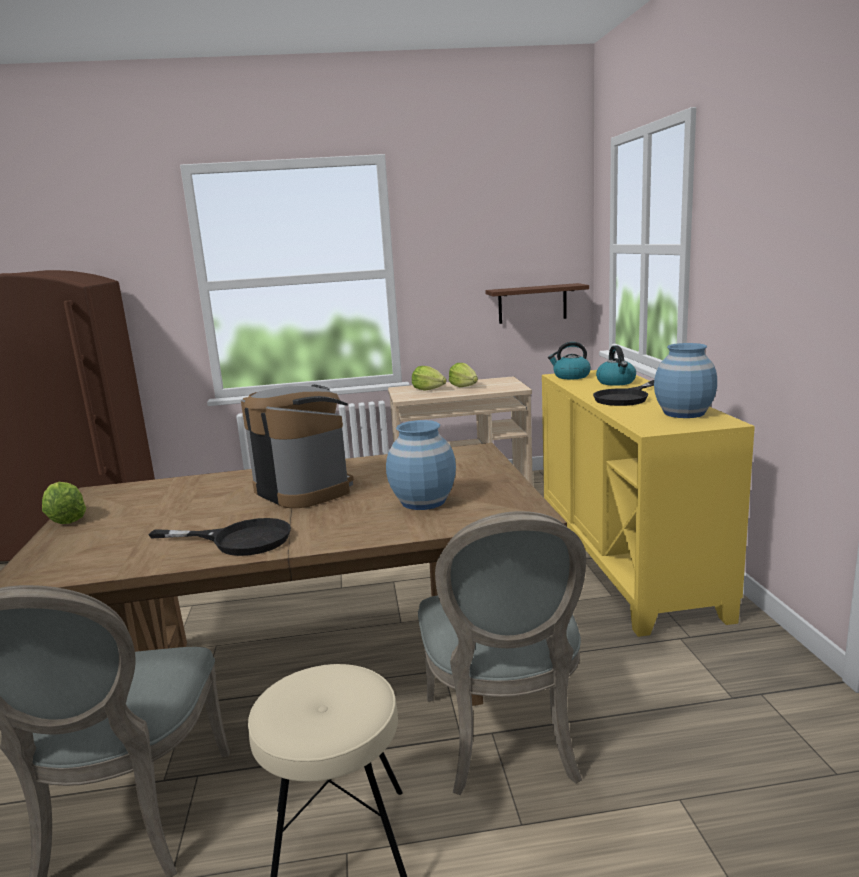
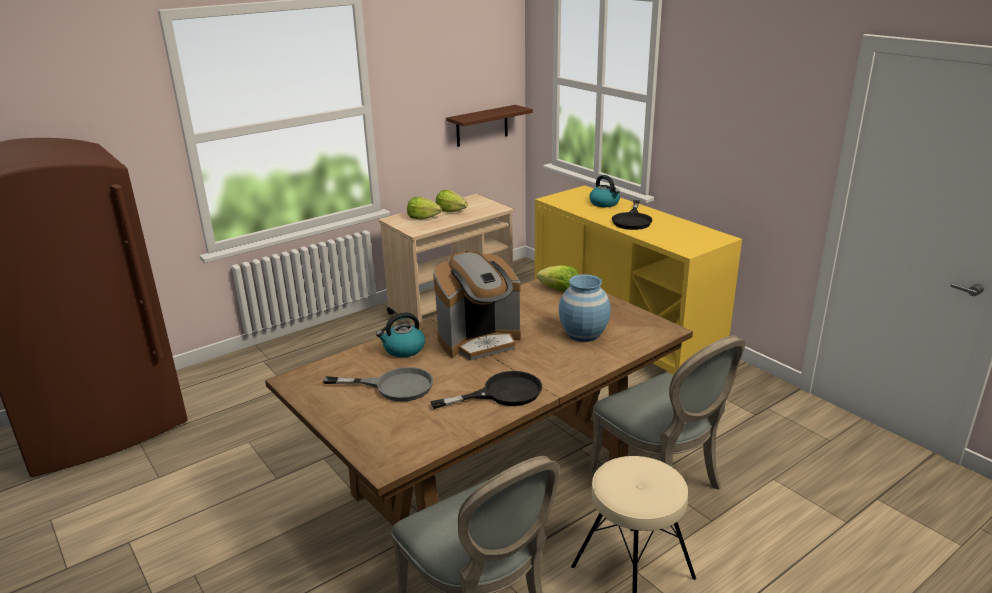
camera: 30 degrees left, 10 degrees up
lettuce [42,482,86,524] -> lettuce moved to [537,265,579,292]
coffee machine [241,385,354,508] -> coffee machine turned 135 degrees clockwise [433,251,521,360]
kettle [548,342,591,379] -> kettle moved to [376,312,425,357]
blue vase [654,343,717,418] -> none
none -> grey frying pan [323,367,433,402]

